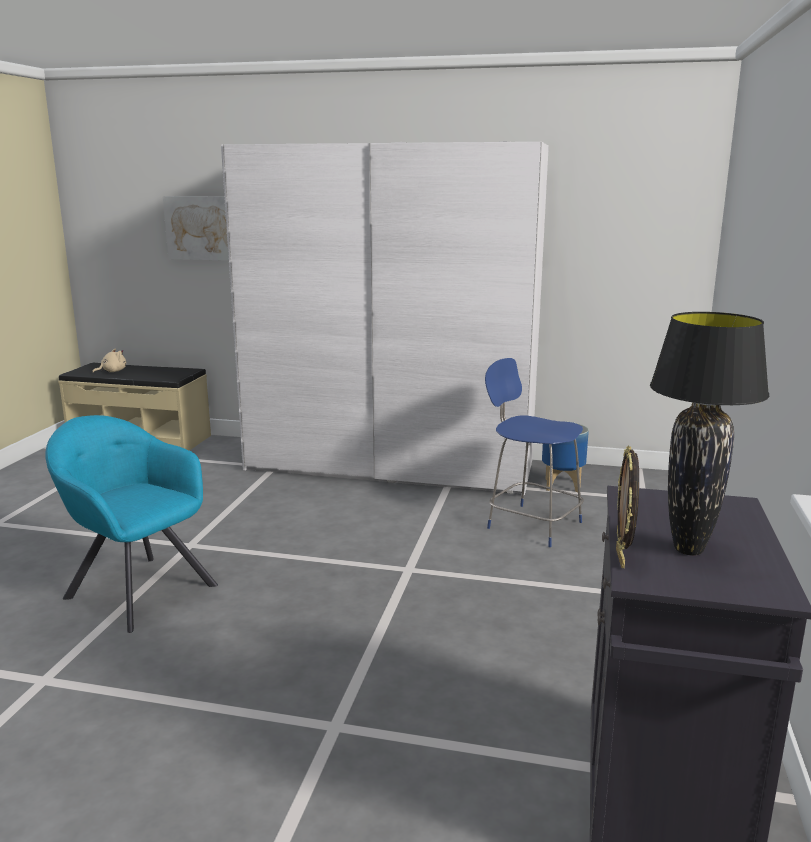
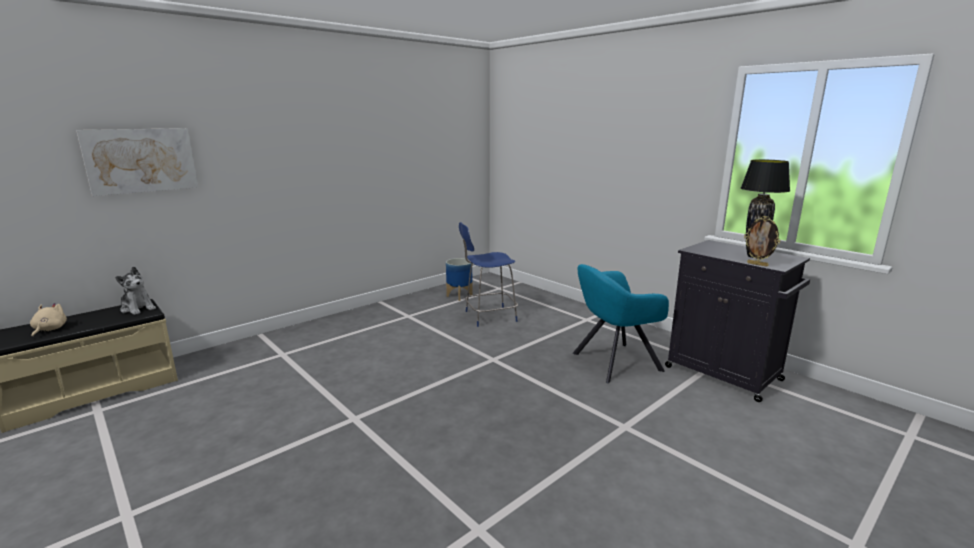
camera: 55 degrees left, 0 degrees up
turquoise armchair [45,415,218,633] -> turquoise armchair moved to [573,264,669,383]
white wardrobe [221,141,549,496] -> none
none -> plush toy [115,266,156,315]

